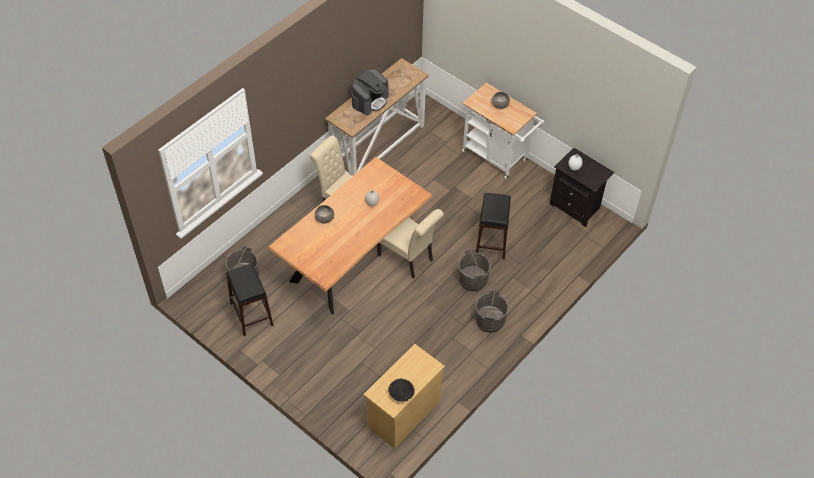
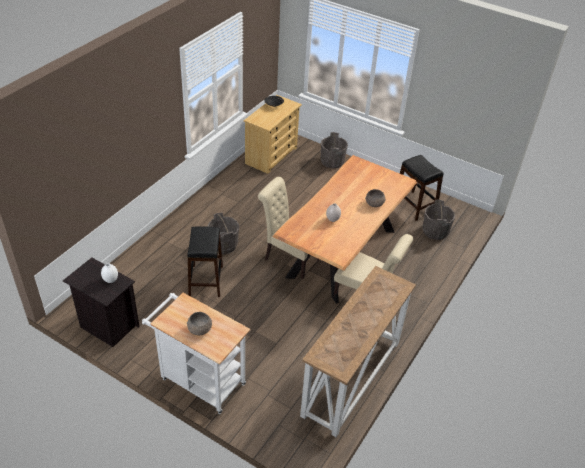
camera: 170 degrees right, 10 degrees down
coffee machine [352,69,388,115] -> none
grey bucket [475,289,509,333] -> grey bucket moved to [321,132,348,168]

